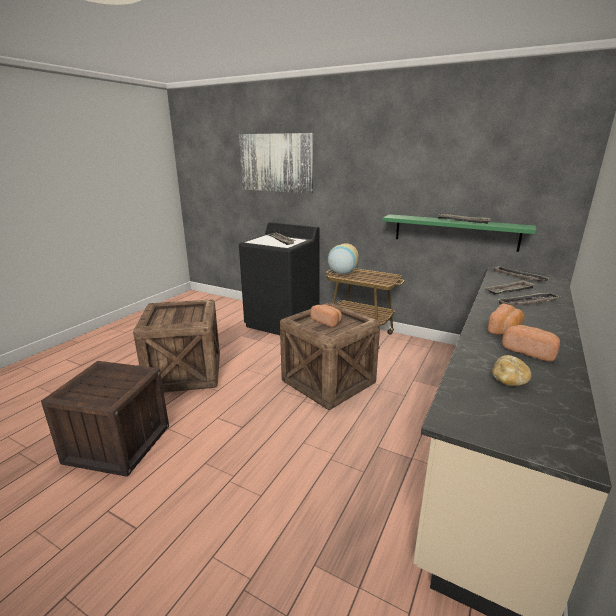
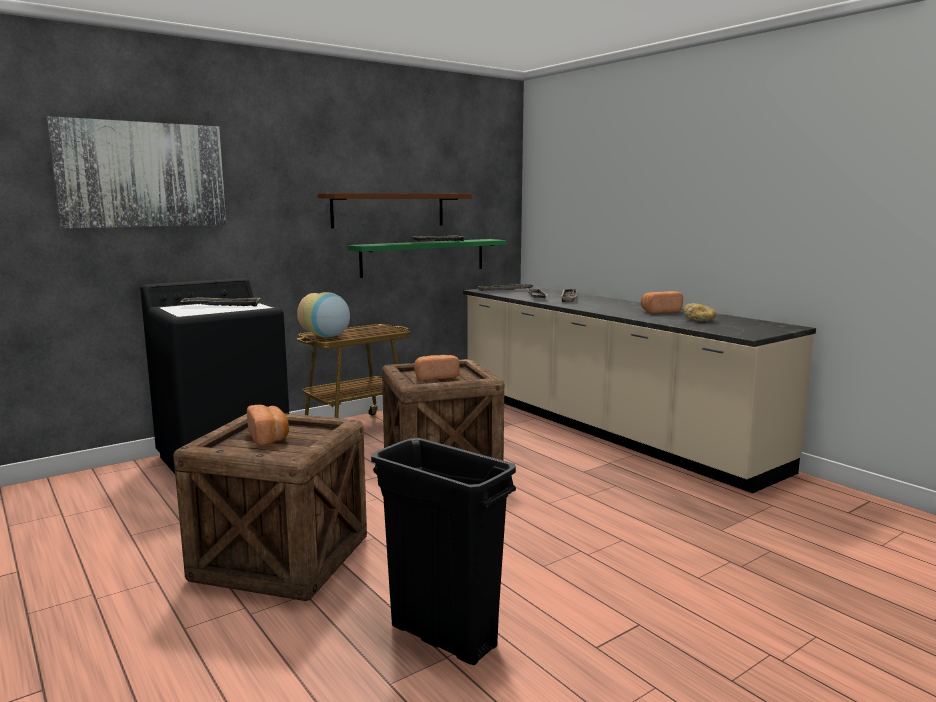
camera: 65 degrees left, 10 degrees down
crate [41,361,169,477] -> black trash can [371,438,516,665]
bread [488,304,525,335] -> bread moved to [247,405,289,446]
none -> brown shelf [318,193,472,228]

